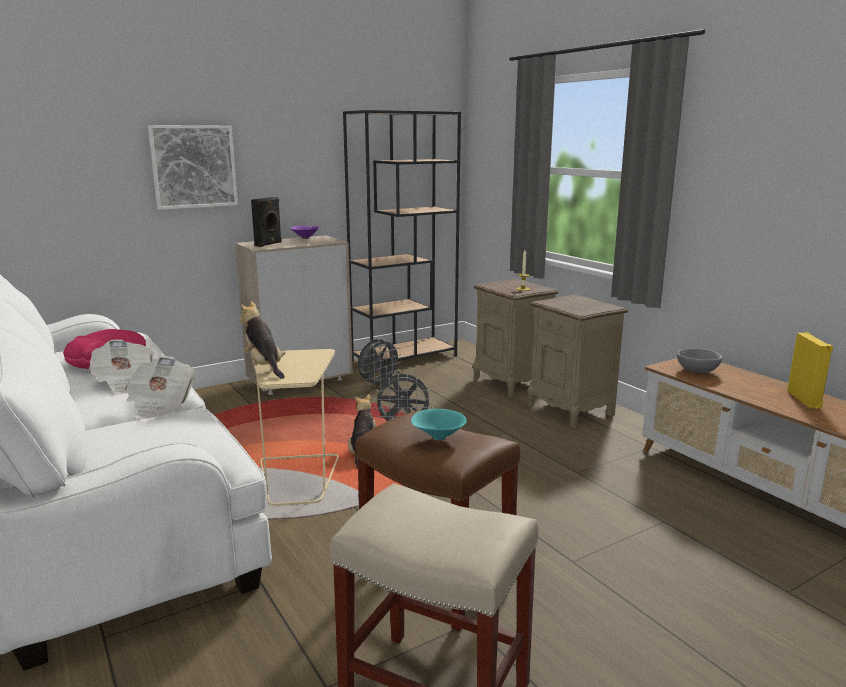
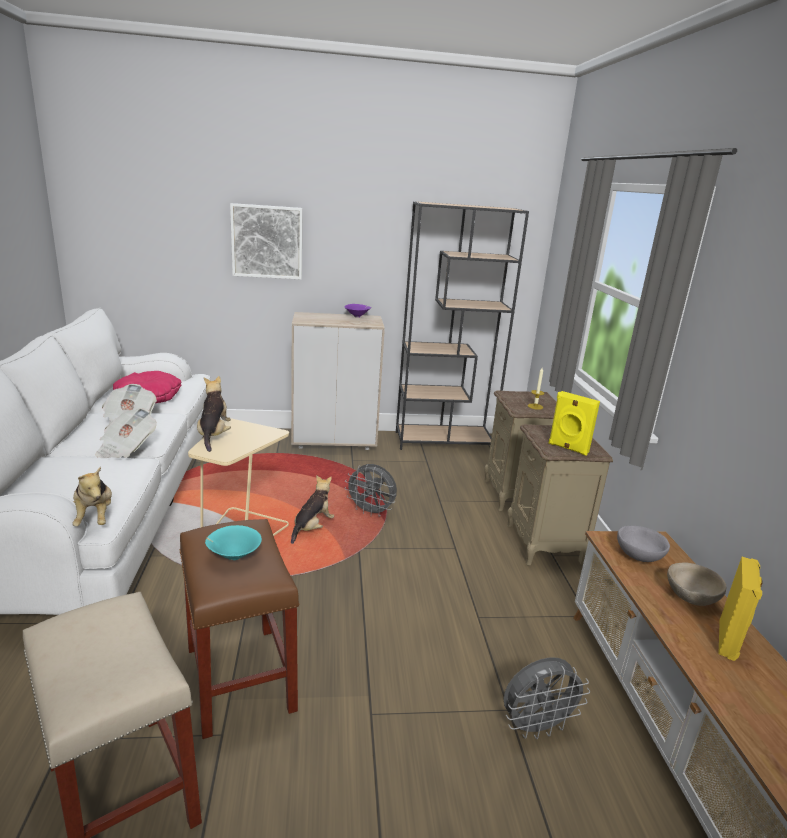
camera: 25 degrees right, 5 degrees up
black speaker [251,197,282,247] -> none
grey fan [358,338,402,388] -> grey fan moved to [504,657,590,739]
none -> plush toy [72,467,112,526]
none -> yellow speaker [548,391,600,456]
none -> beige bowl [667,562,726,606]

